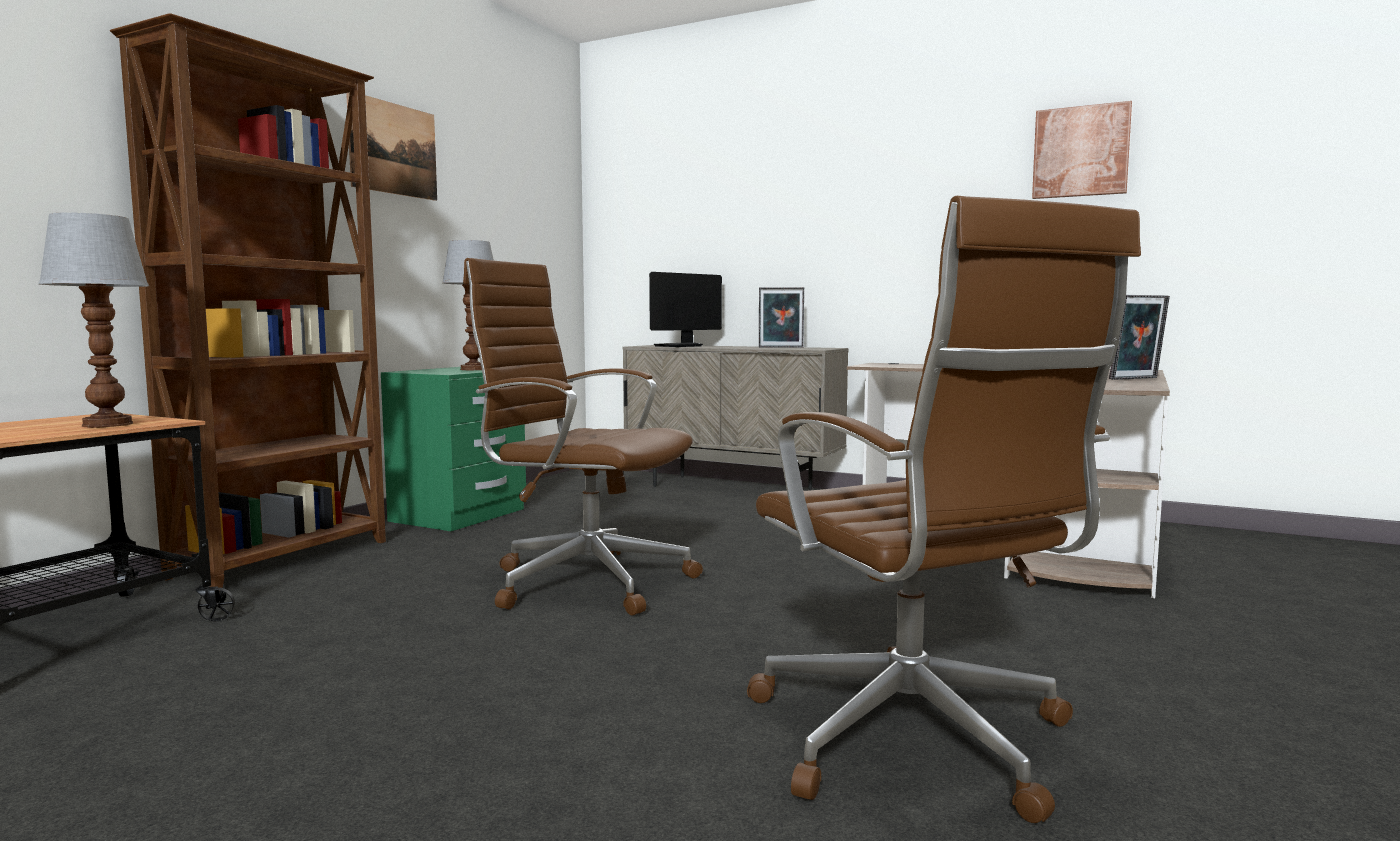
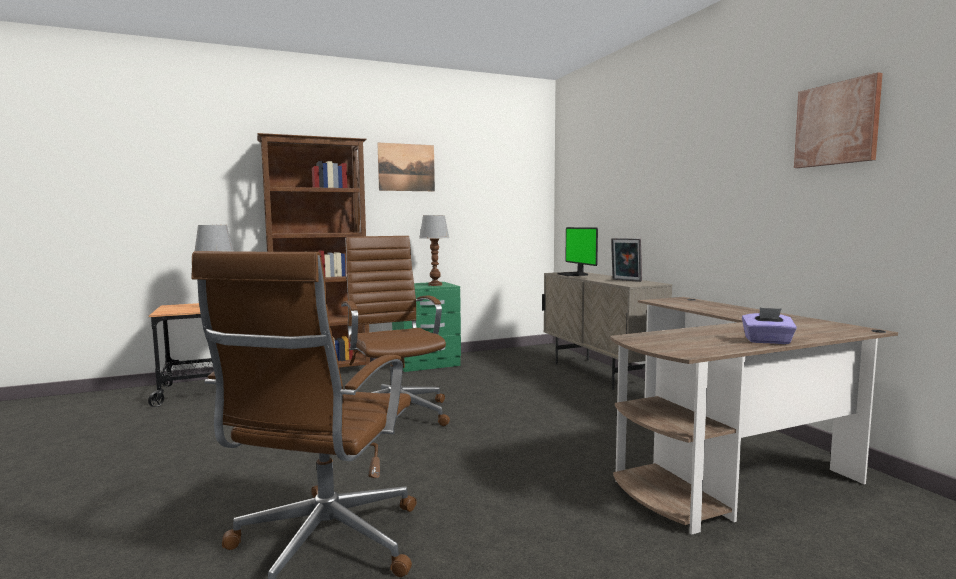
camera: 40 degrees right, 0 degrees up
monitor [649,272,722,347] -> monitor turned 105 degrees counterclockwise [557,227,598,276]
picture frame [1109,295,1170,380] -> purple tissue box [742,308,797,344]

